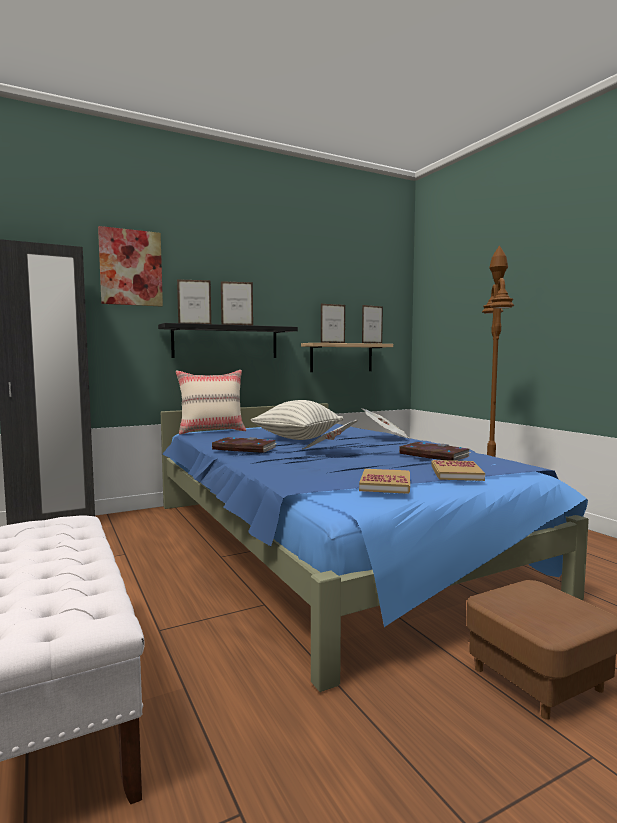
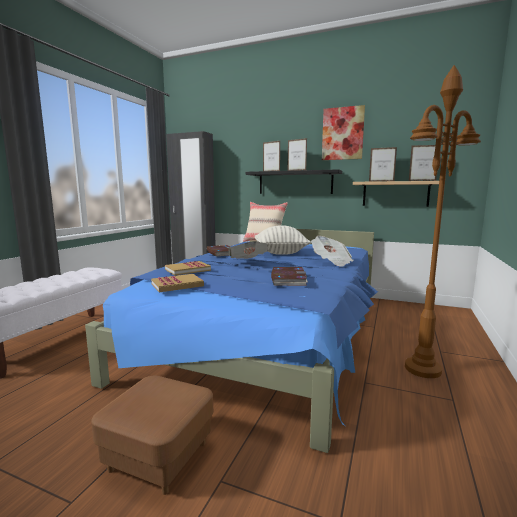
camera: 50 degrees right, 5 degrees up
picture [98,226,163,307] -> picture moved to [322,105,365,160]
book [431,460,485,481] -> book moved to [165,261,211,275]

